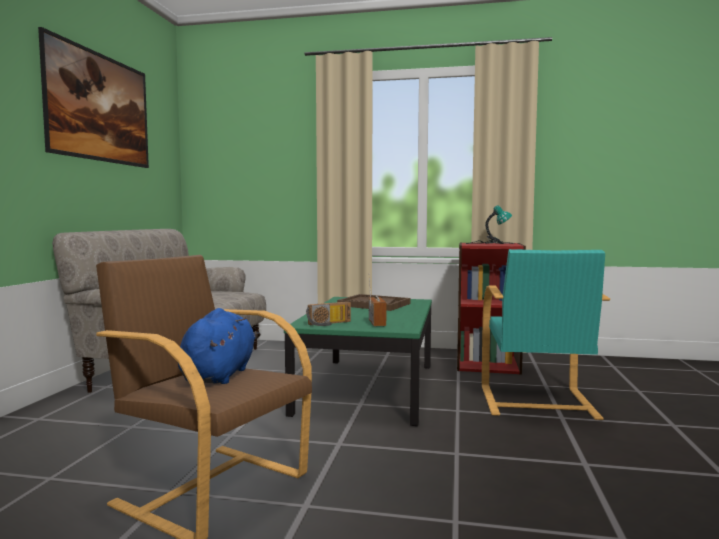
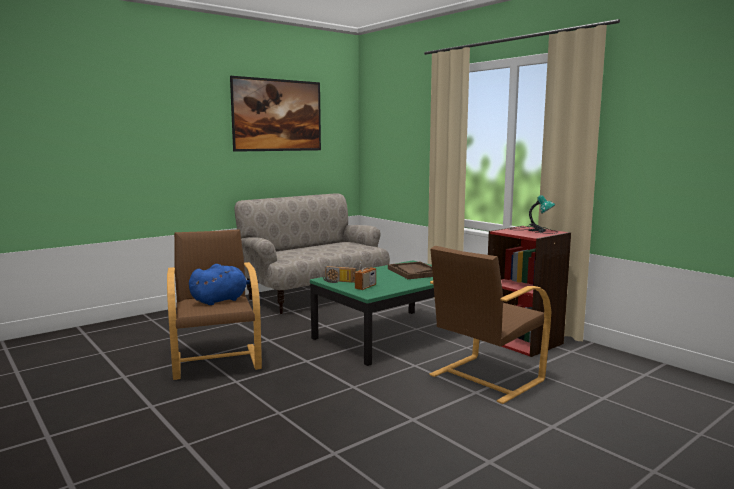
camera: 40 degrees right, 5 degrees up
turquoise armchair [482,249,610,420] -> brown armchair [429,246,551,404]

